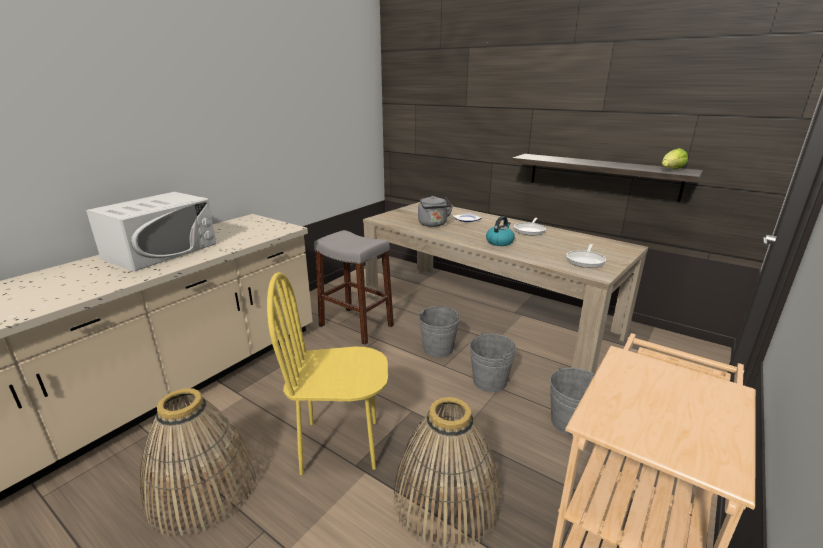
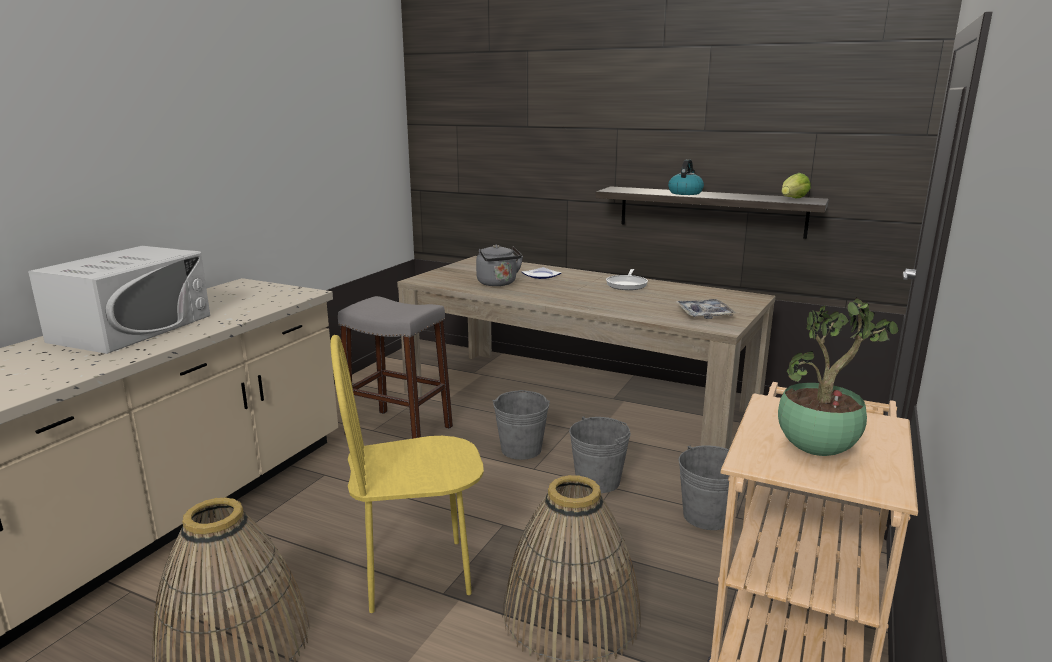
camera: 10 degrees left, 5 degrees down
kettle [486,216,515,246] -> kettle moved to [668,159,704,195]
frying pan [566,244,606,268] -> tray [675,299,737,319]
none -> potted plant [778,297,899,456]

